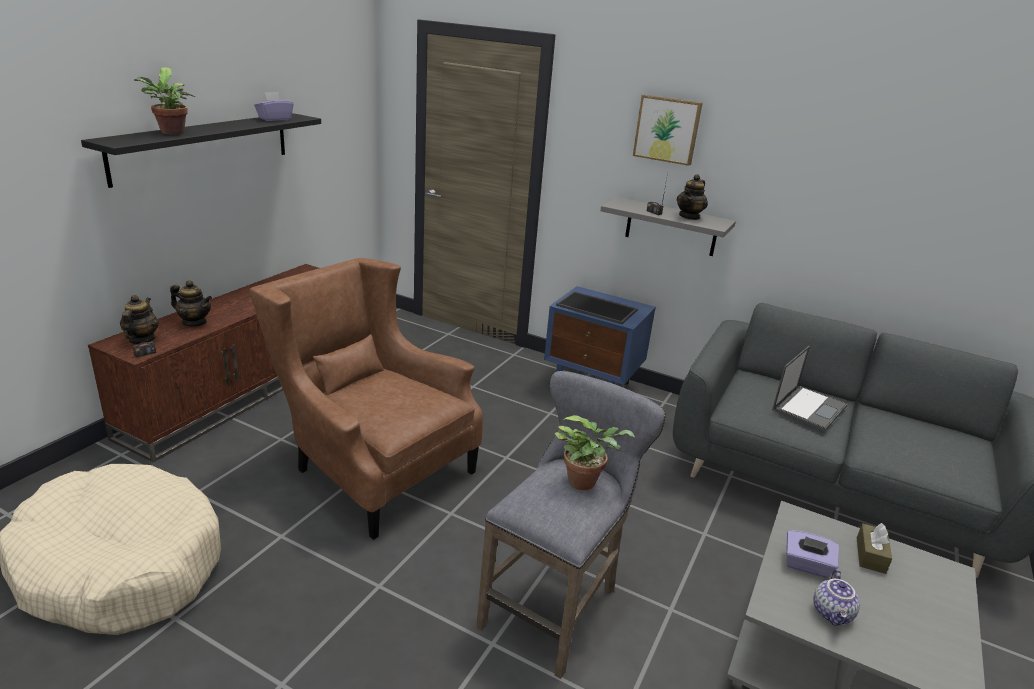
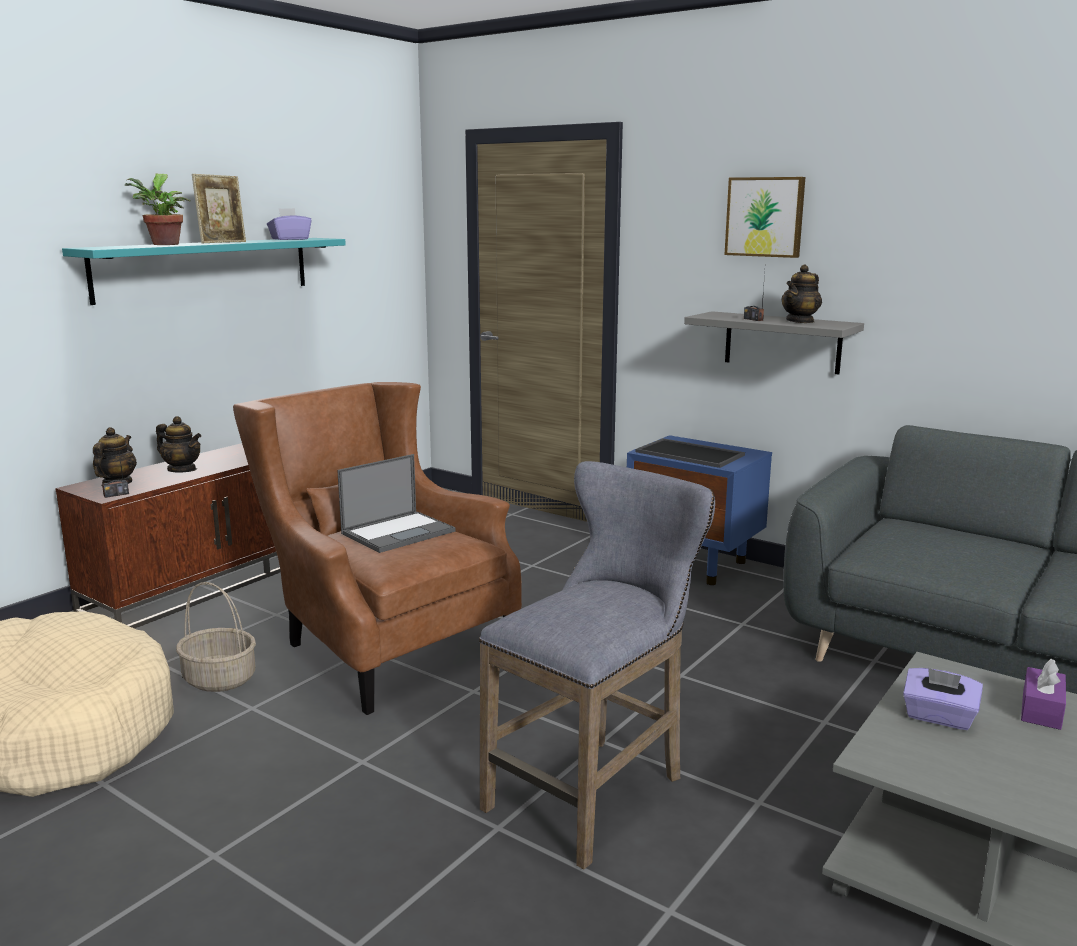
camera: 10 degrees right, 10 degrees down
black shelf [81,113,321,188] -> turquoise shelf [62,238,346,305]
potted plant [555,415,635,490] -> none
laptop [772,346,848,431] -> laptop moved to [337,454,455,553]
teapot [813,569,860,626] -> none
brown tissue box [857,523,892,574] -> purple tissue box [1021,659,1066,730]
none -> basket [176,582,256,692]
none -> picture frame [192,174,246,243]

